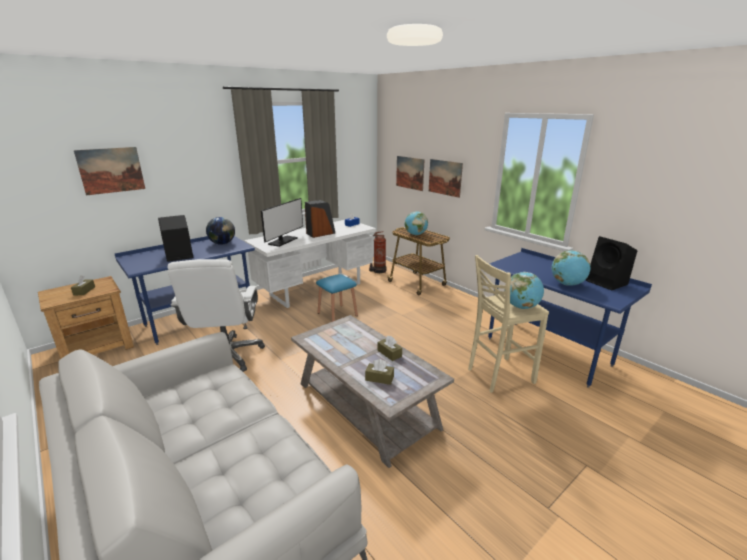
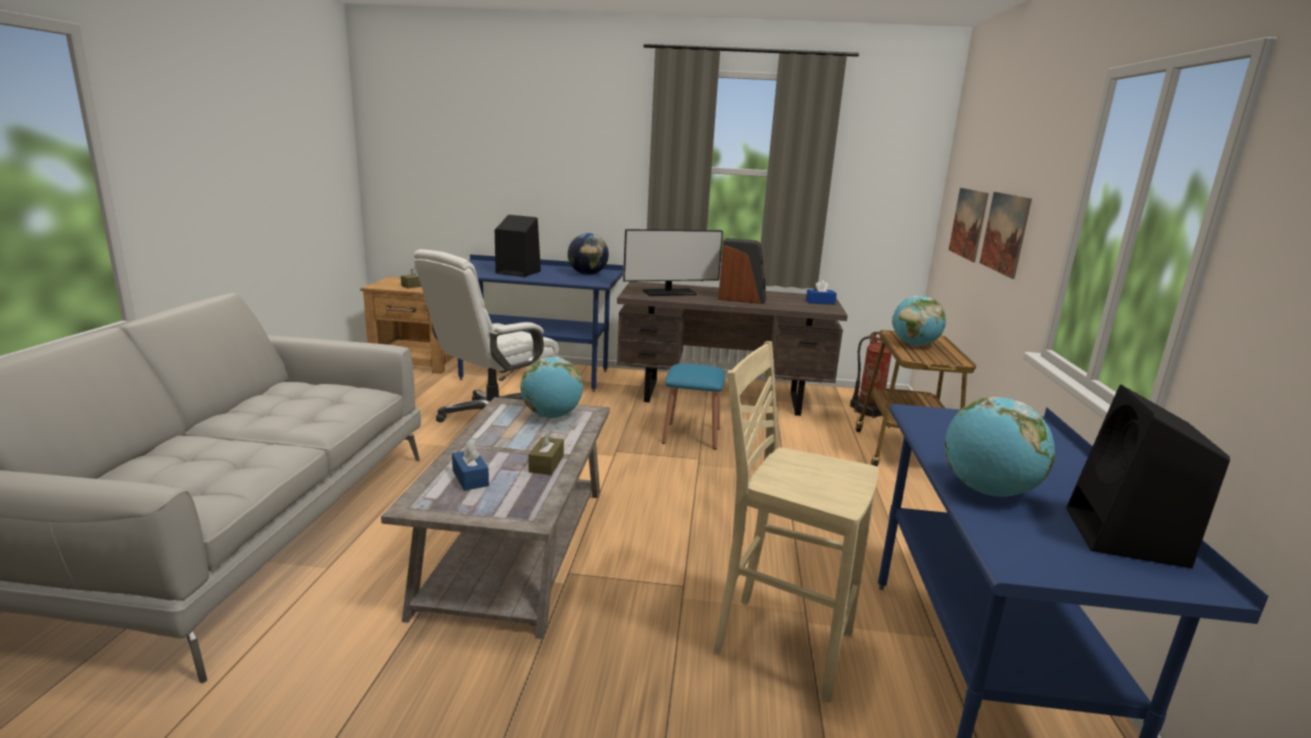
camera: 45 degrees right, 5 degrees down
picture [74,147,145,195] -> none
white desk [244,220,376,308] -> brown desk [617,281,848,416]
brown tissue box [365,359,394,385] -> blue tissue box [452,442,489,491]
globe [505,272,544,309] -> globe moved to [521,357,583,418]

